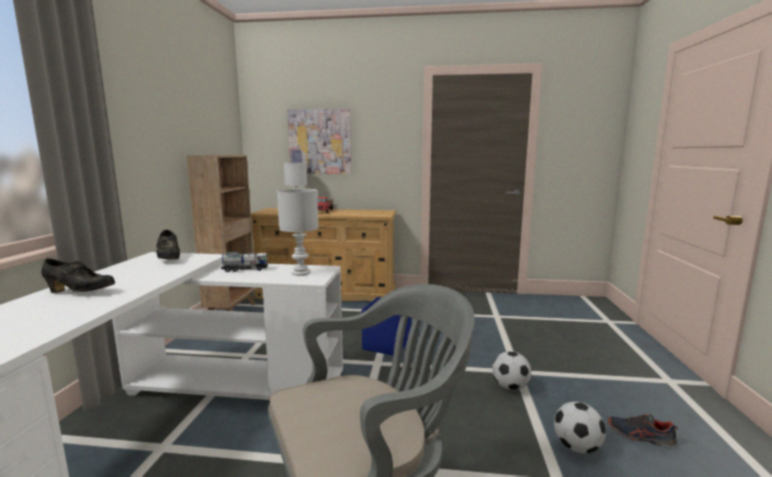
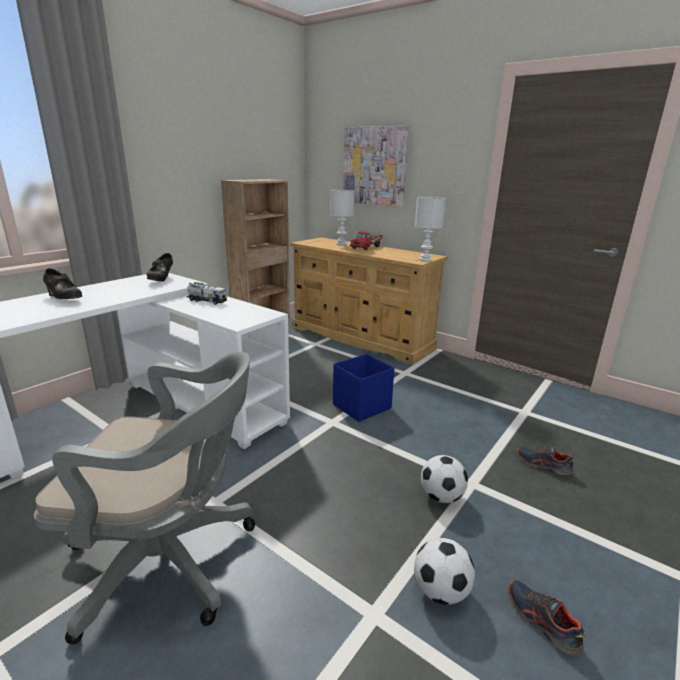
camera: 30 degrees right, 10 degrees up
white table lamp [277,189,319,276] -> white table lamp moved to [415,197,446,261]
none -> shoe [517,447,575,475]

